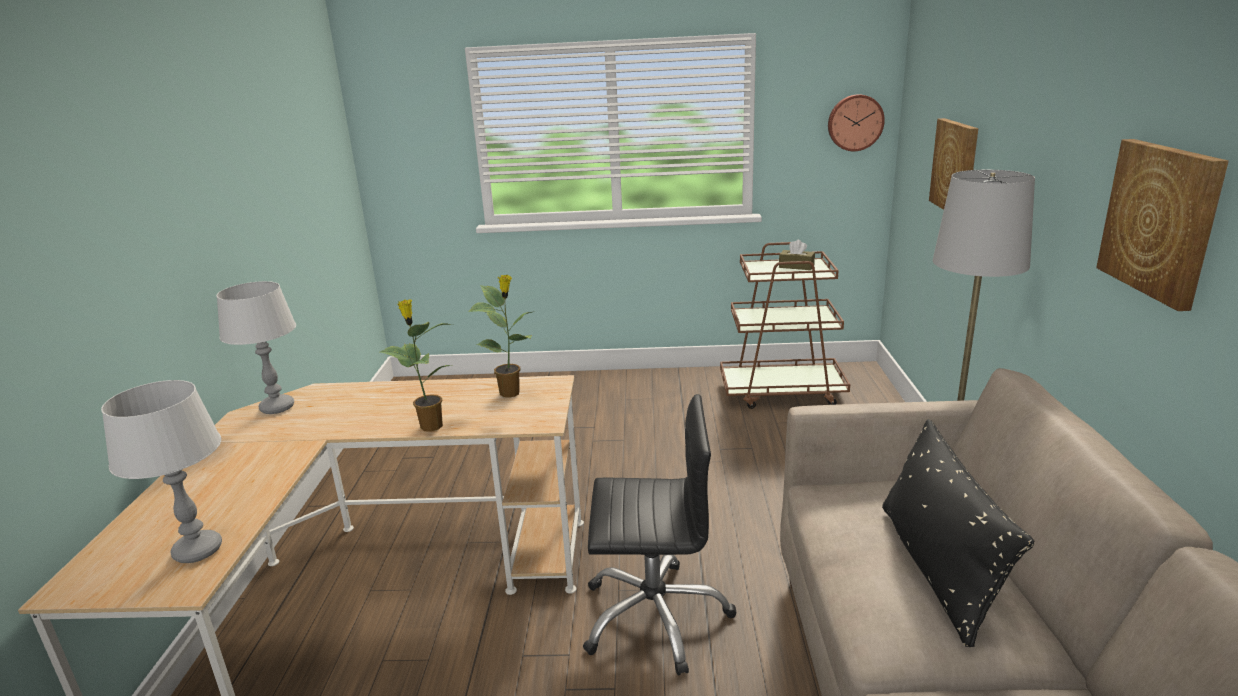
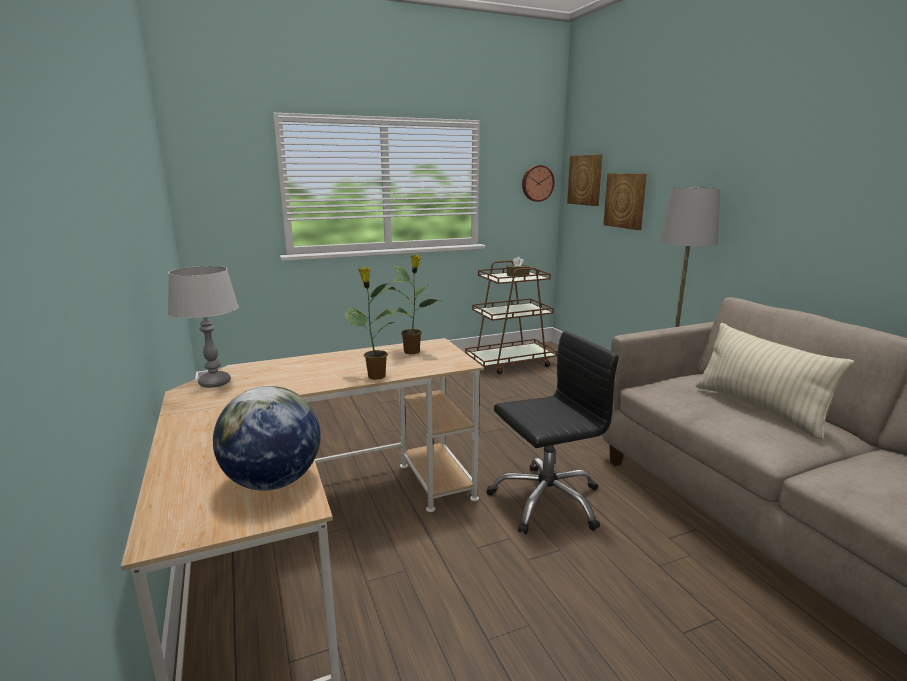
camera: 25 degrees left, 5 degrees down
grey table lamp [101,380,222,563] -> globe [213,386,321,491]
black pillow [882,419,1034,647] -> beige pillow [696,323,854,439]
picture [1096,139,1229,311] -> picture moved to [567,154,602,206]

